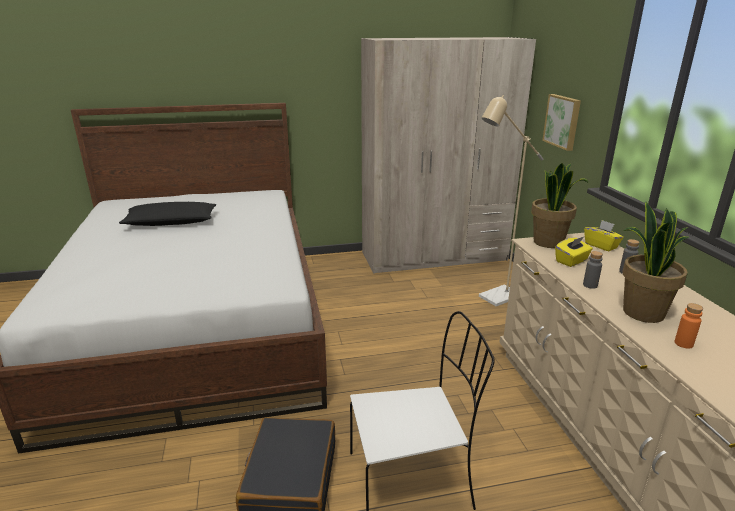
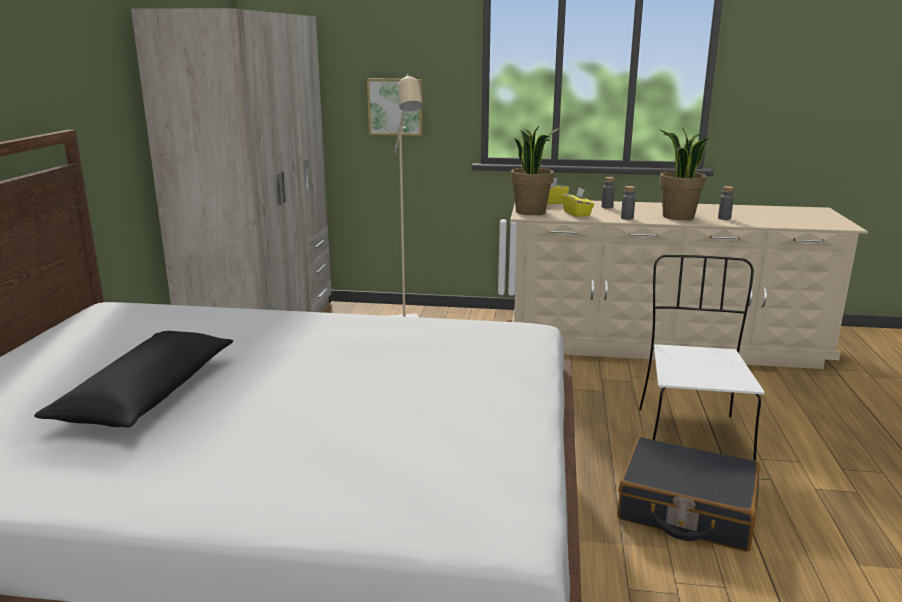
camera: 70 degrees left, 5 degrees down
orange bottle [674,303,703,349] -> grey bottle [718,186,734,220]

